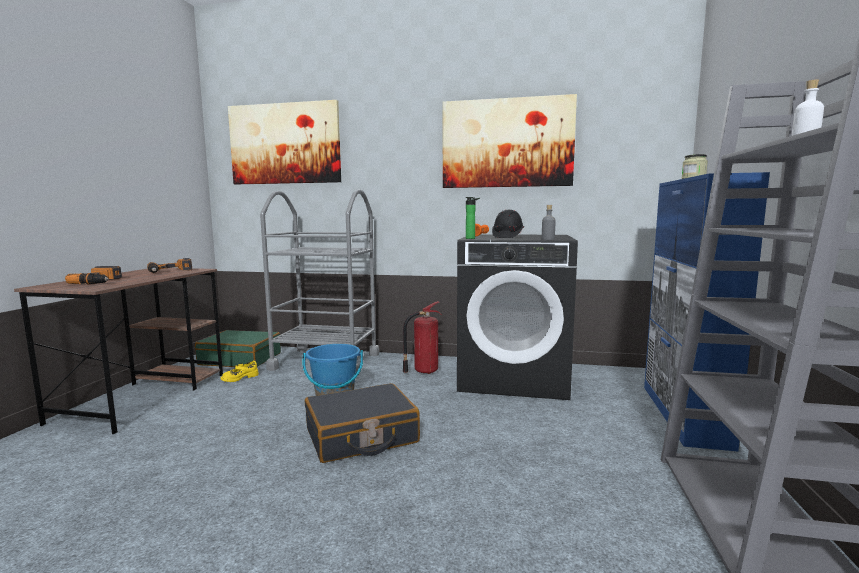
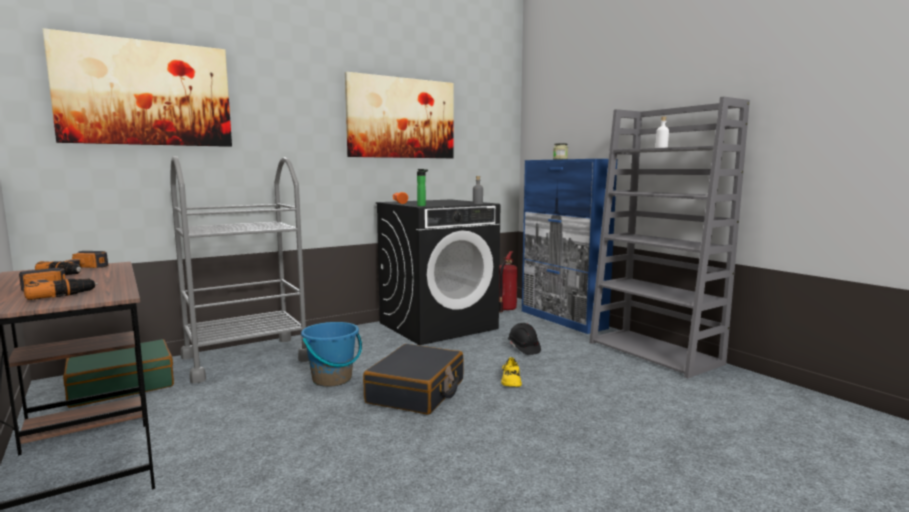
camera: 45 degrees left, 0 degrees up
yellow shoe [220,360,259,382] -> yellow shoe moved to [501,357,522,387]
fire extinguisher [403,301,442,374] -> fire extinguisher moved to [499,251,518,312]
black hard hat [492,210,524,238] -> black hard hat moved to [508,323,541,355]

